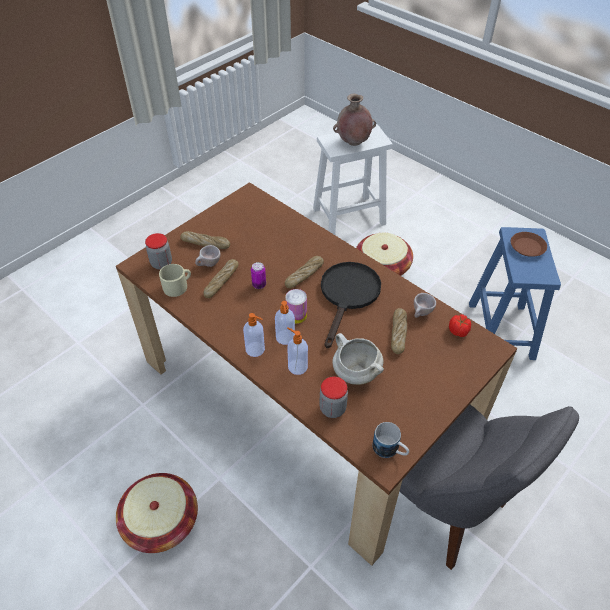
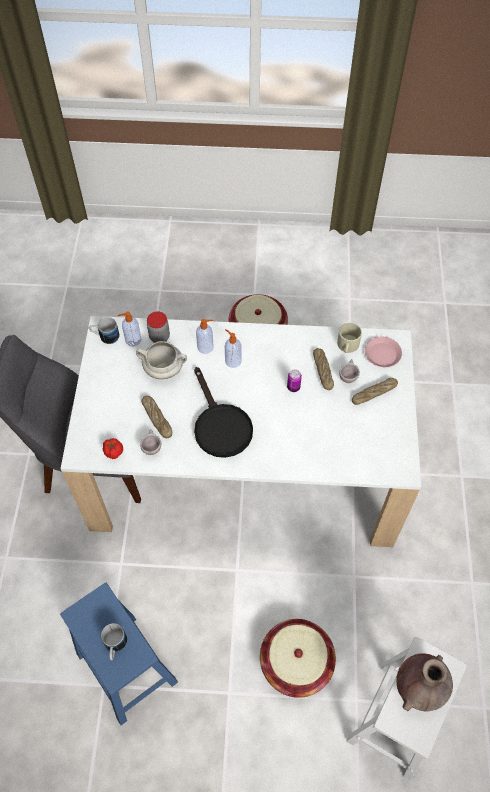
camera: 140 degrees right, 10 degrees up
brown dining table [116,182,518,566] -> white dining table [61,316,421,547]
jar [145,233,172,269] -> pink plate [365,337,402,367]
soap dispenser [243,313,265,357] -> soap dispenser moved to [118,311,141,347]
bread [285,256,324,288] -> none
can [285,289,307,324] -> none
brown plate [511,232,547,257] -> mug [101,623,127,660]

